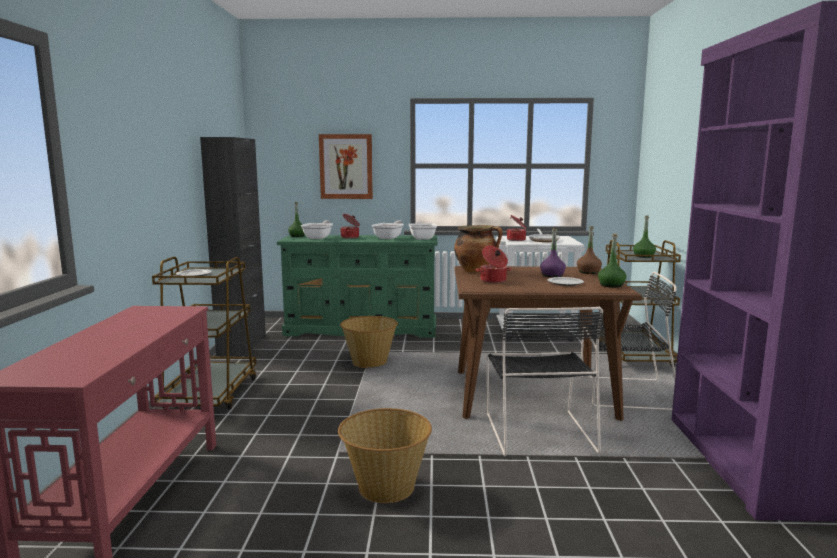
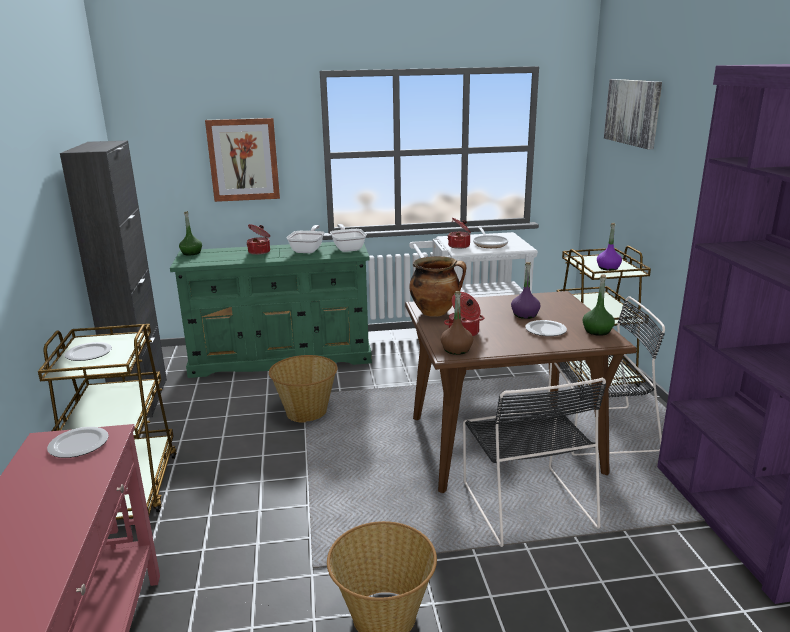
camera: 10 degrees left, 10 degrees up
frying pan [301,220,333,239] -> none
brown bottle [577,226,602,274] -> brown bottle moved to [440,291,473,355]
green bottle [633,215,656,258] -> purple bottle [597,223,622,271]
none -> plate [47,427,109,458]
none -> picture [604,79,662,149]

